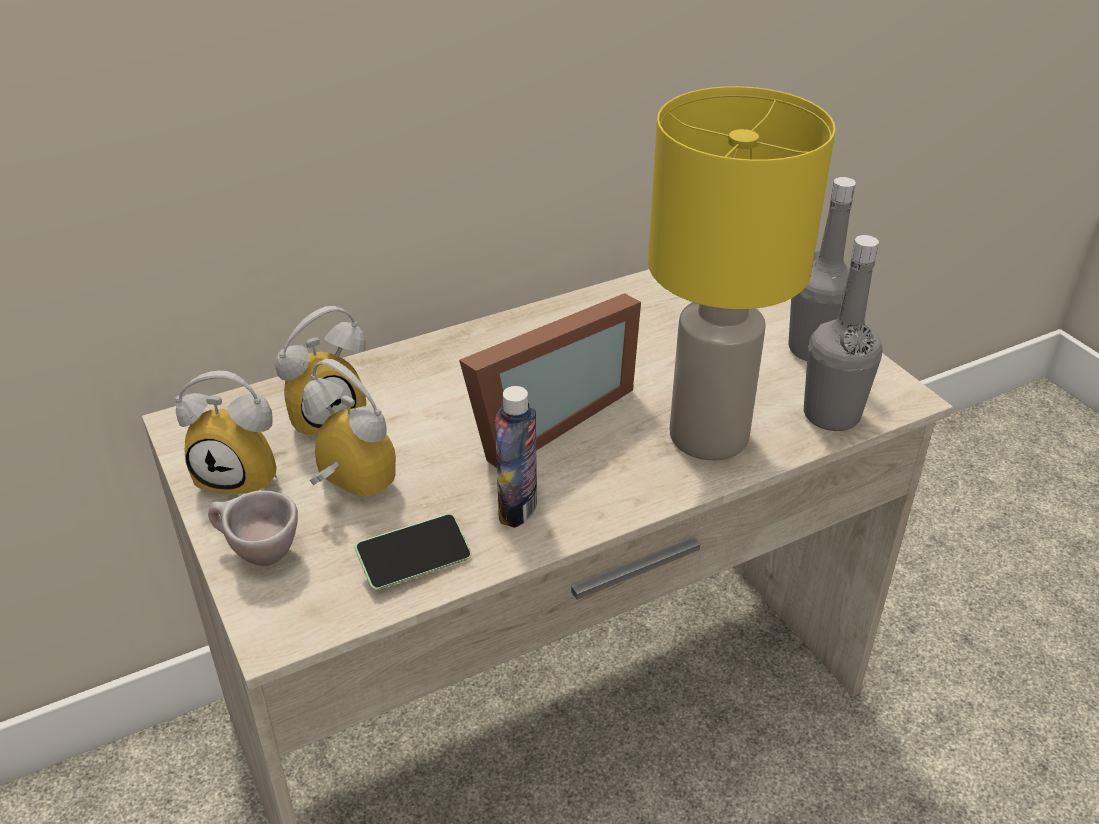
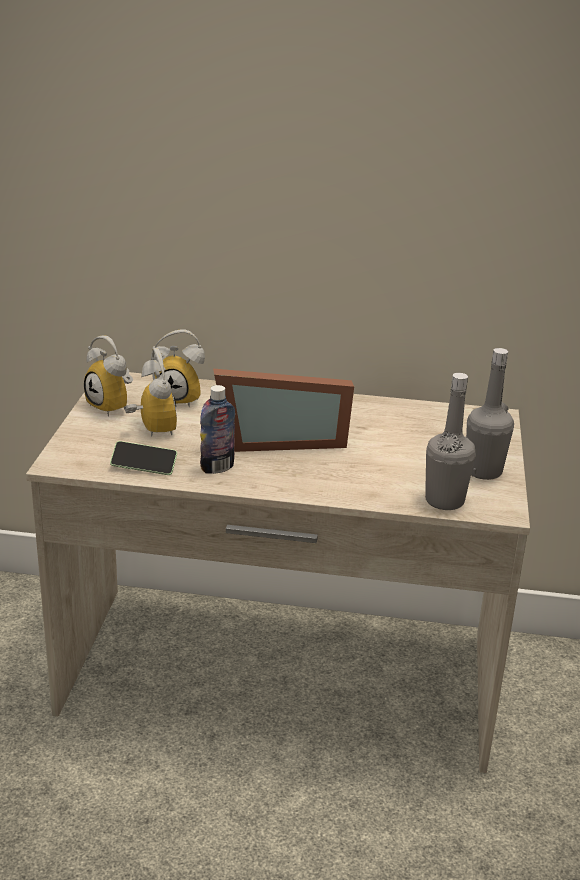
camera: 35 degrees right, 10 degrees down
beige cup [208,491,298,566] -> none
yellow table lamp [648,86,836,460] -> none

